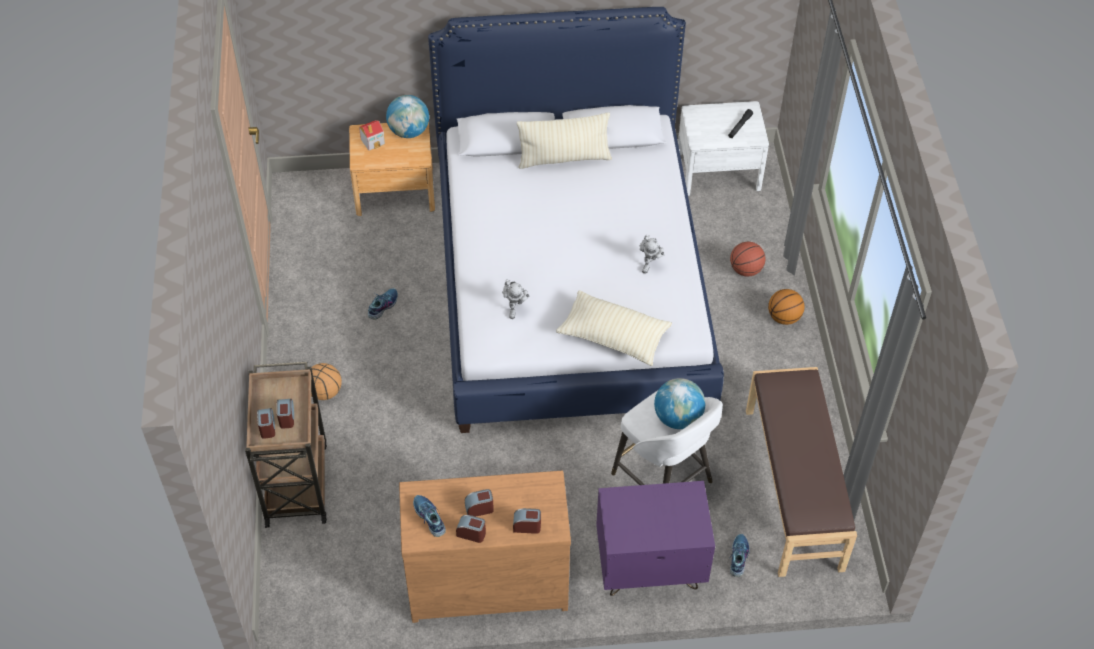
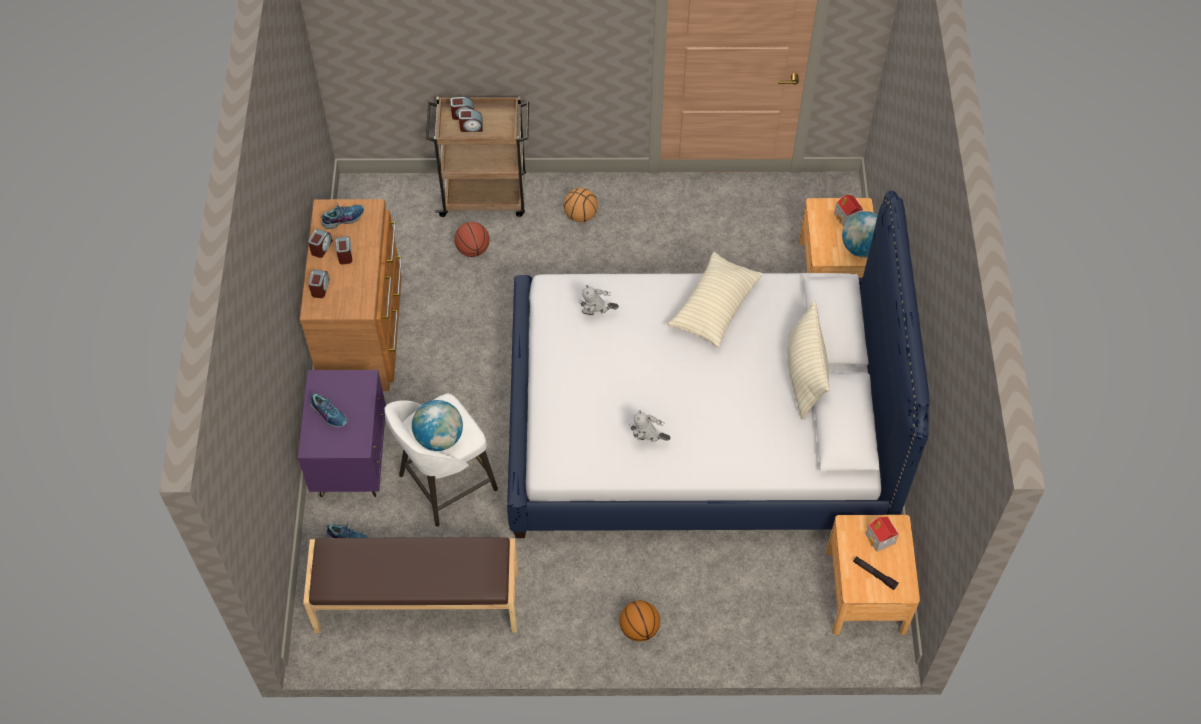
camera: 95 degrees right, 5 degrees up
shoe [368,288,398,320] -> shoe moved to [310,393,347,427]
beige pillow [556,290,672,366] -> beige pillow moved to [668,252,763,348]
white nightstand [678,101,769,196] -> brown nightstand [826,515,920,635]
basketball [730,242,765,276] -> basketball moved to [454,222,490,257]
none -> toy house [866,516,899,552]

